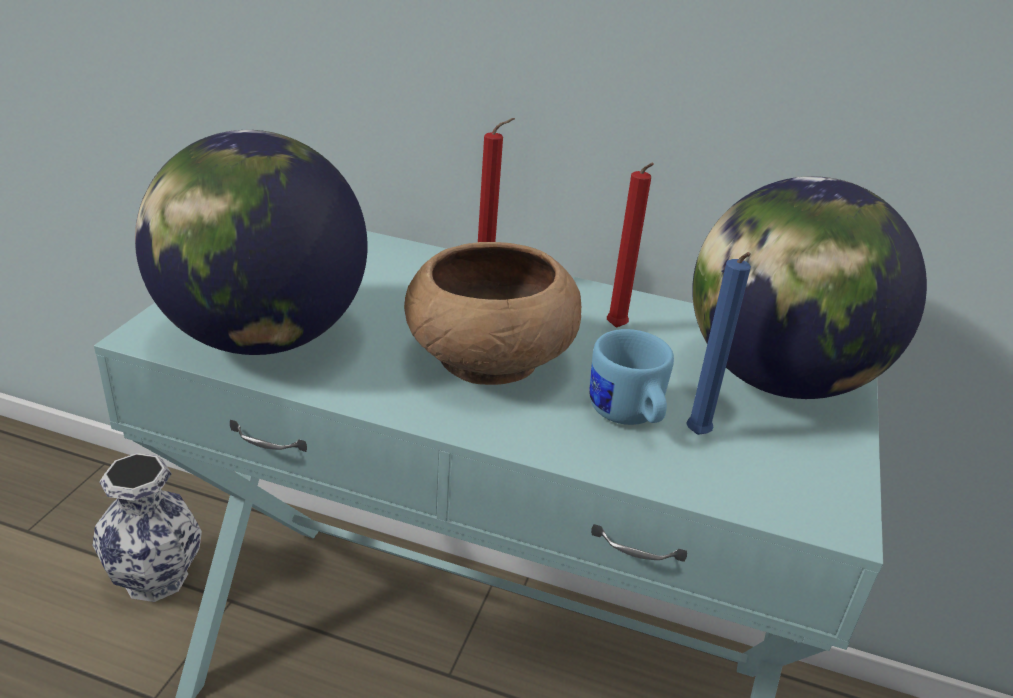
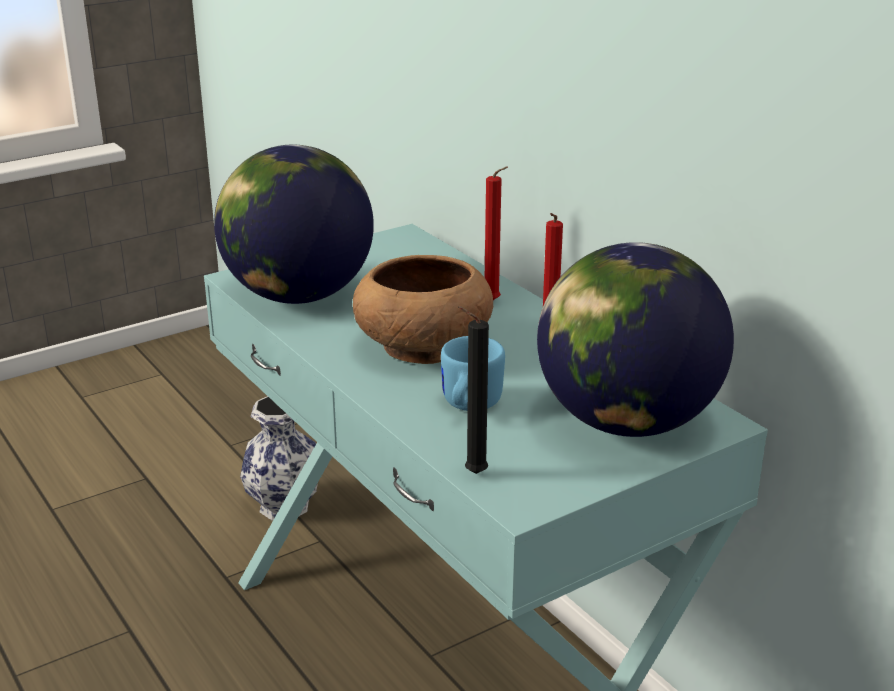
camera: 40 degrees right, 5 degrees down
blue candle [686,252,751,435] -> none
none -> black candle [457,306,489,474]

